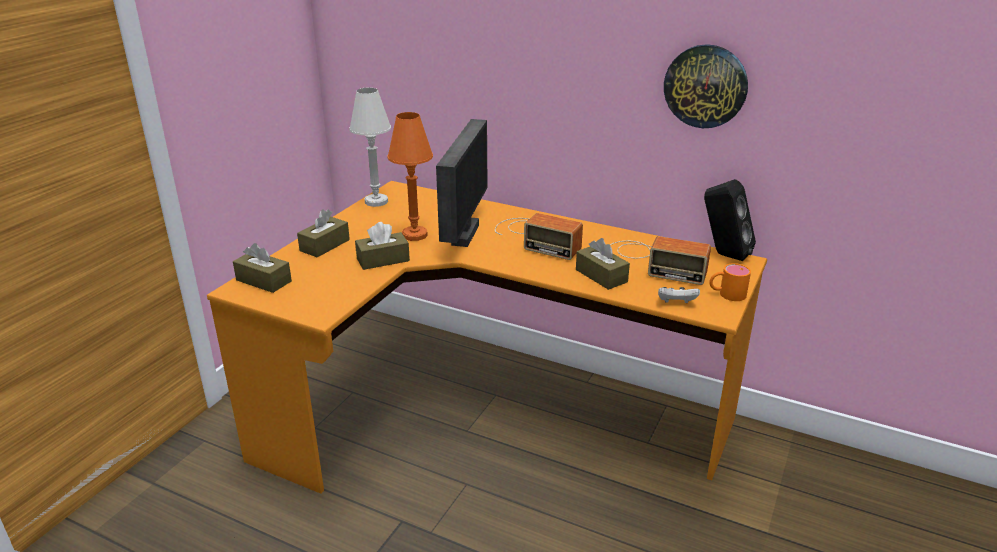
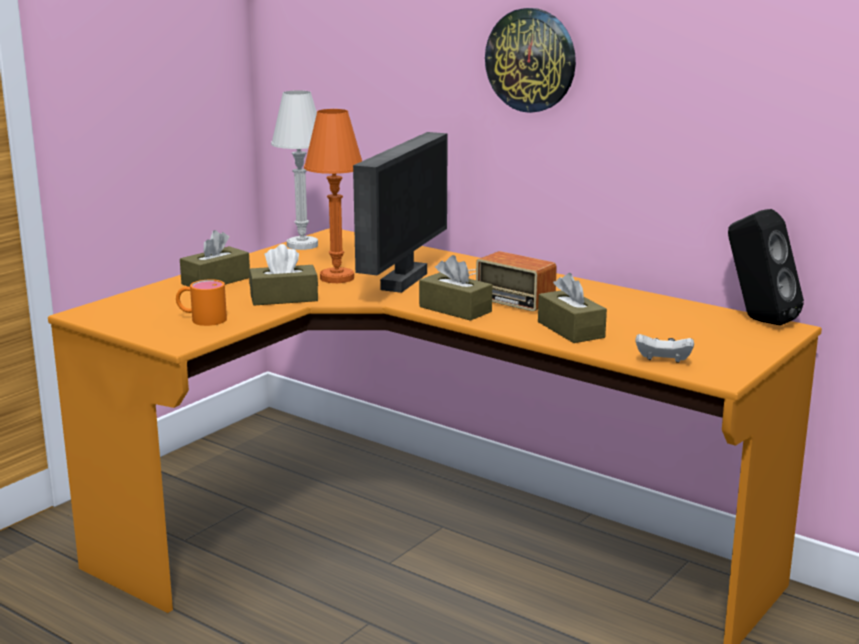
camera: 10 degrees right, 10 degrees down
brown tissue box [233,243,292,293] -> brown tissue box moved to [419,255,492,321]
radio [610,236,711,285] -> none
wall clock [664,44,748,128] -> wall clock moved to [485,8,576,113]
orange mug [709,263,751,301] -> orange mug moved to [176,279,227,326]

